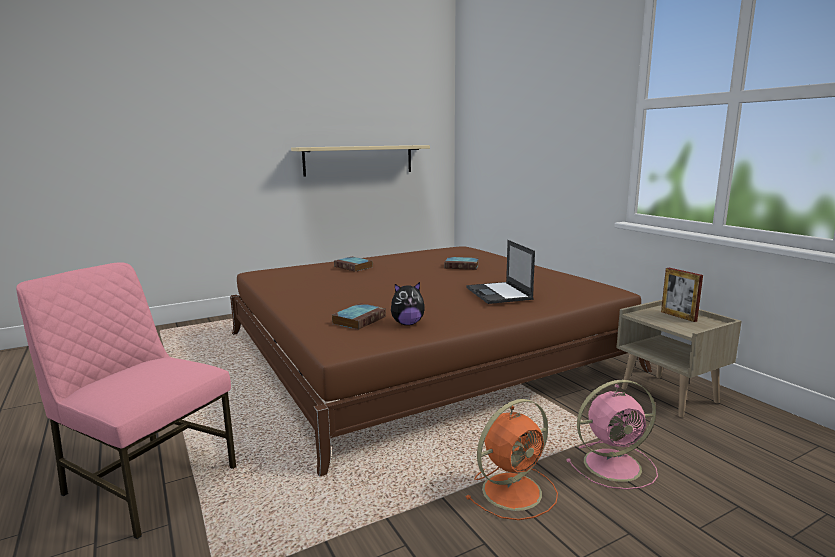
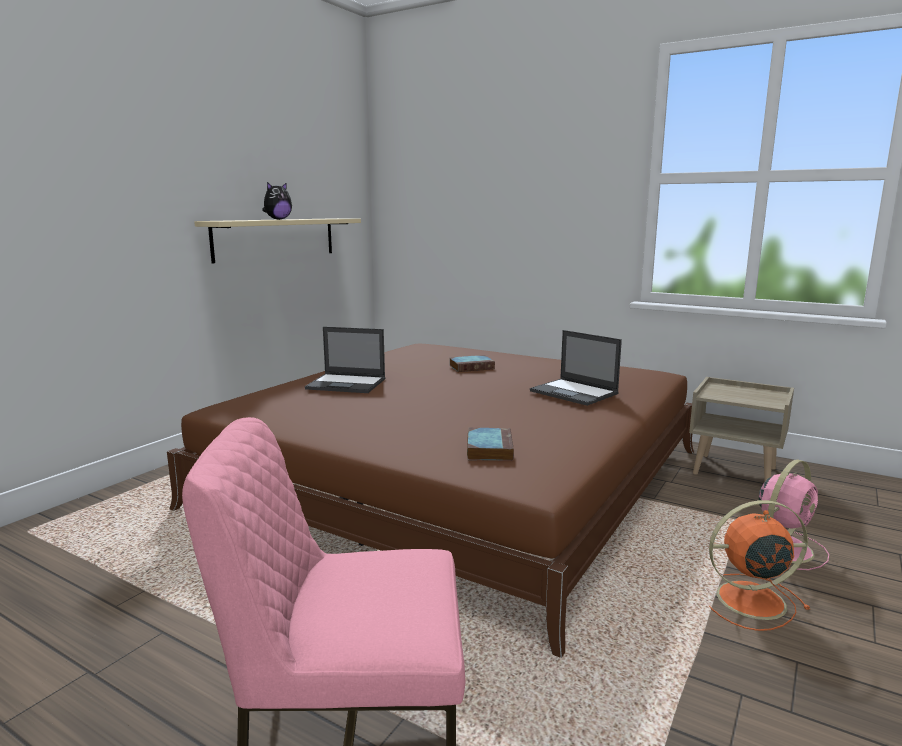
camera: 30 degrees left, 0 degrees up
book [334,257,373,272] -> laptop [305,327,385,393]
plush toy [391,282,425,325] -> plush toy moved to [262,182,292,220]
orange fan [466,399,558,520] -> orange fan turned 120 degrees counterclockwise [709,500,811,631]
picture frame [661,268,703,322] -> none

